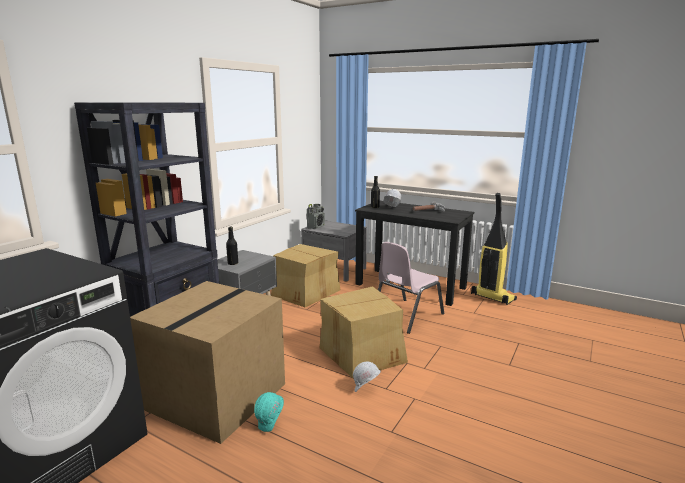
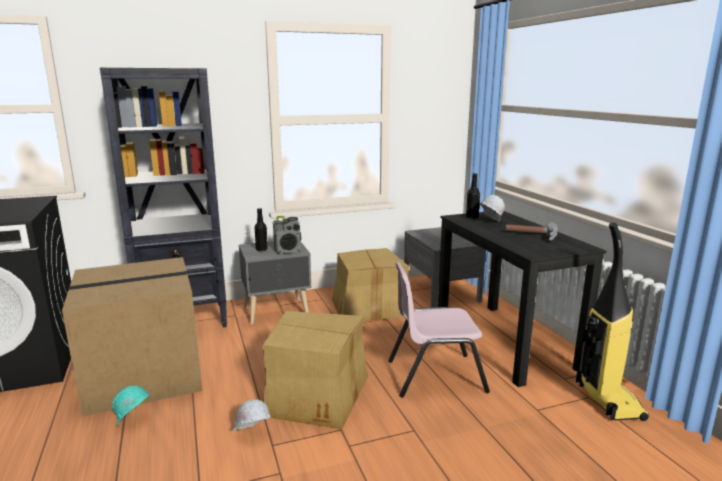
camera: 40 degrees right, 0 degrees up
radio [307,204,325,229] -> radio moved to [273,216,301,254]

